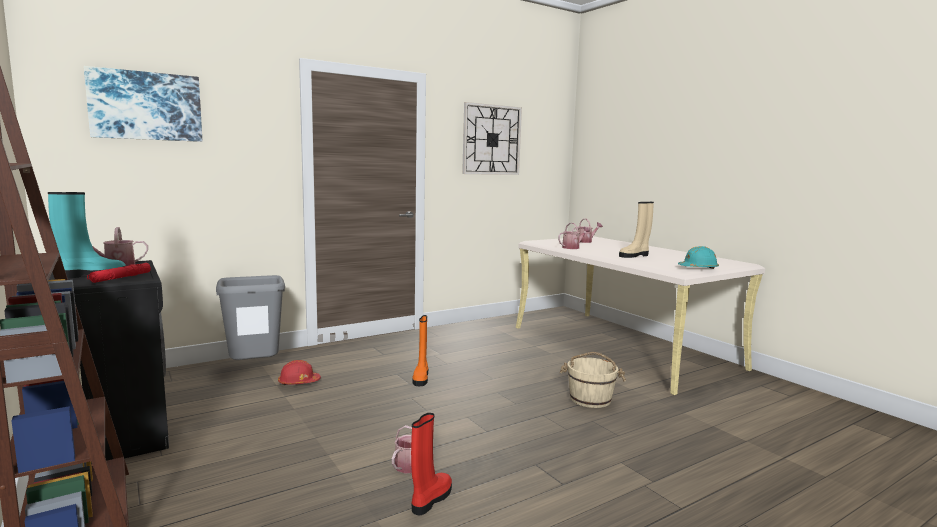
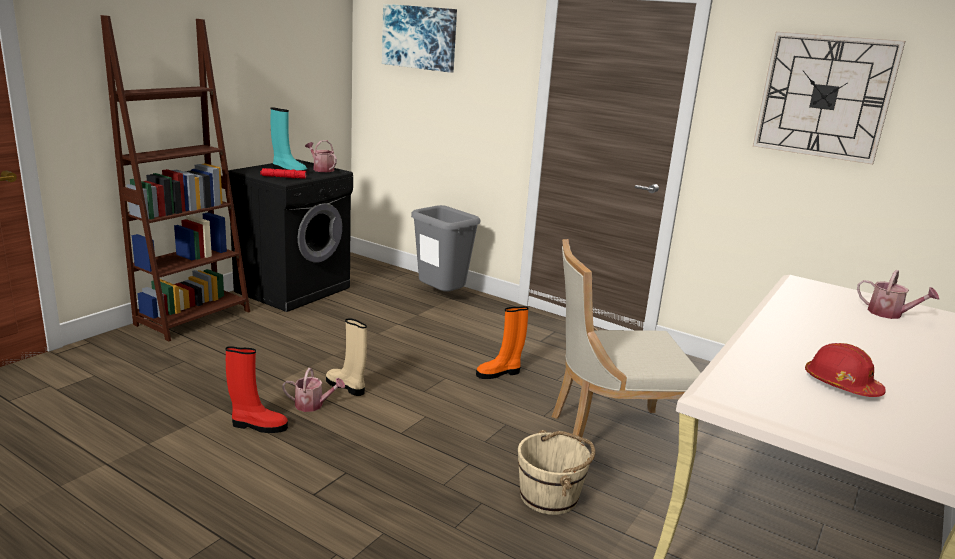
camera: 65 degrees right, 10 degrees up
red hard hat [278,360,321,385] -> red hard hat moved to [805,343,886,397]
watering can [558,223,590,249] -> none
beige boot [619,202,654,258] -> beige boot moved to [326,318,367,396]
turquoise hard hat [678,246,719,269] -> none
none -> beige chair [552,239,701,442]

